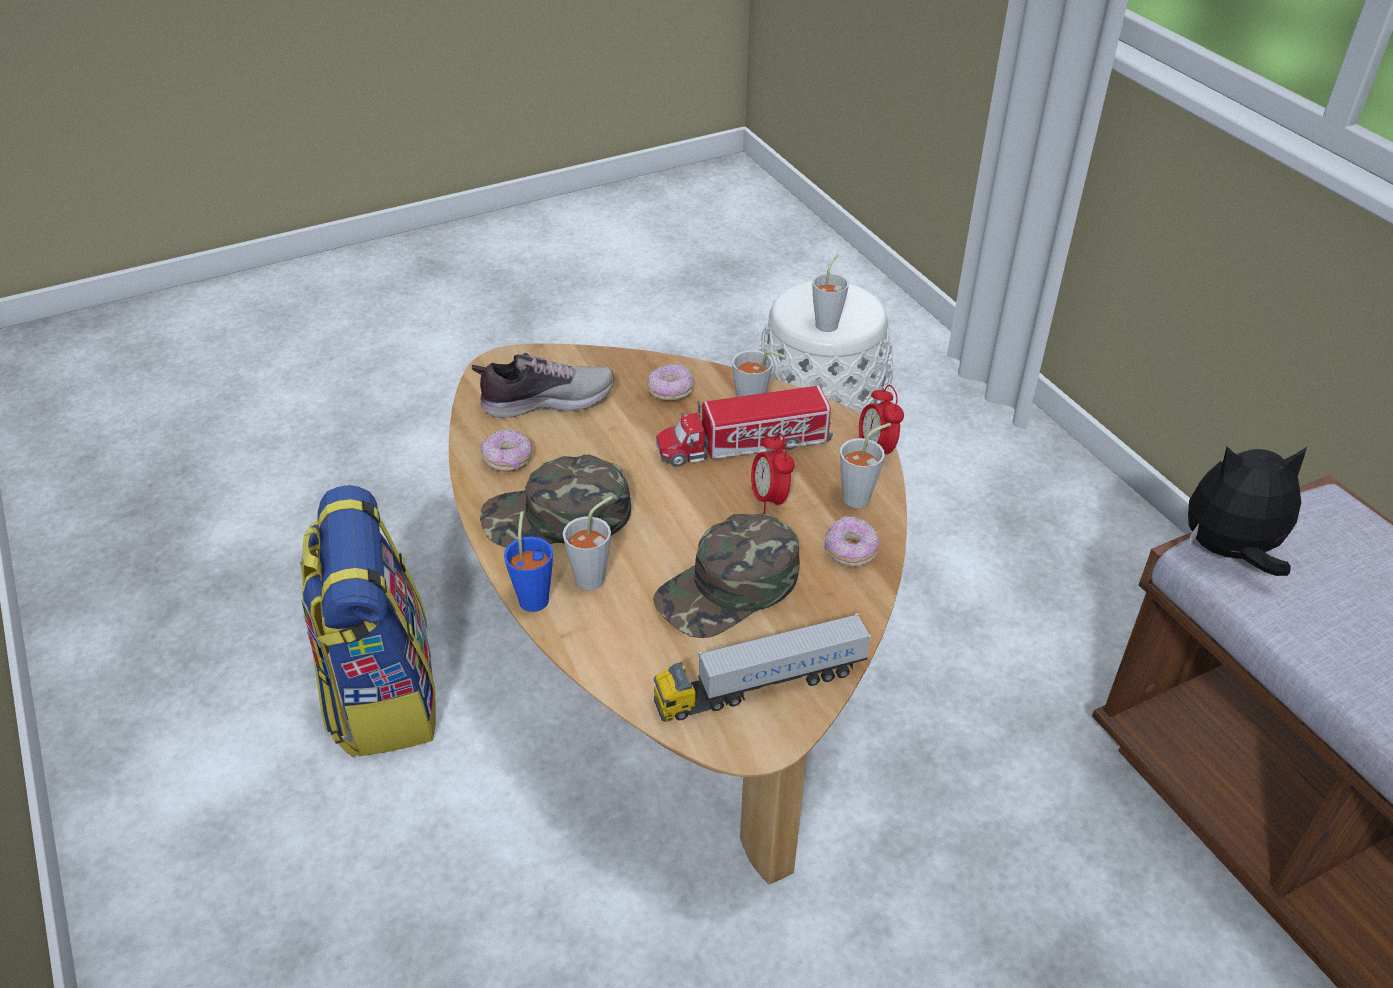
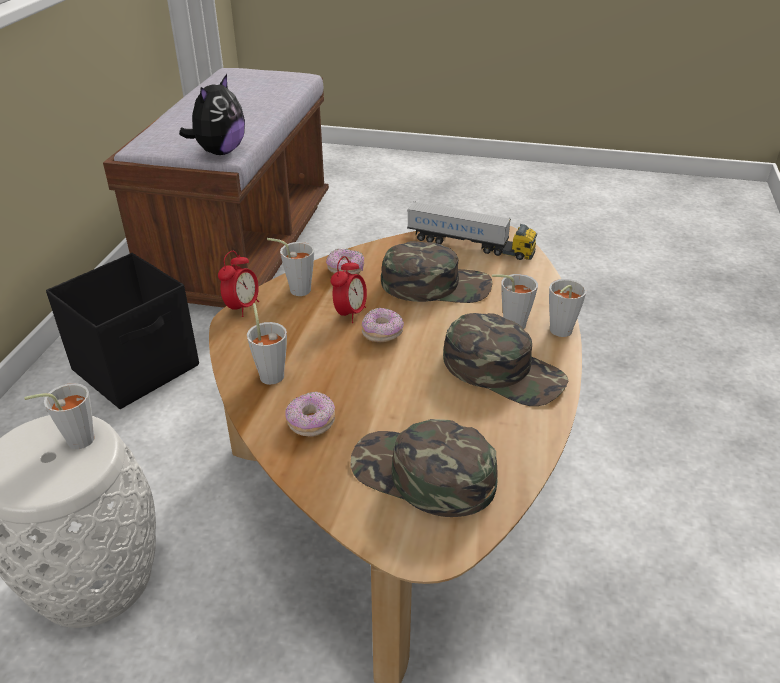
camera: 140 degrees left, 5 degrees down
backpack [300,485,436,758] -> none
shoe [472,353,614,418] -> green cap [350,419,498,517]
donut [481,429,533,472] -> donut moved to [362,308,404,342]
blue cup [504,511,553,612] -> grey cup [549,279,587,337]
toy truck [656,386,833,467] -> none
plush toy [1188,447,1307,576] -> plush toy turned 105 degrees counterclockwise [179,74,245,155]
none -> black storage box [46,253,199,409]

